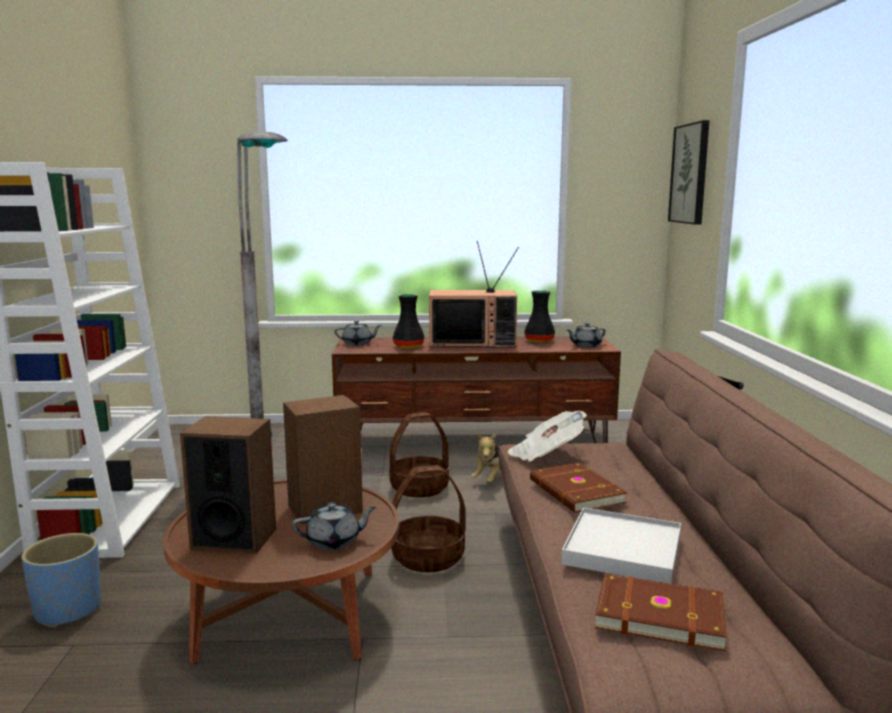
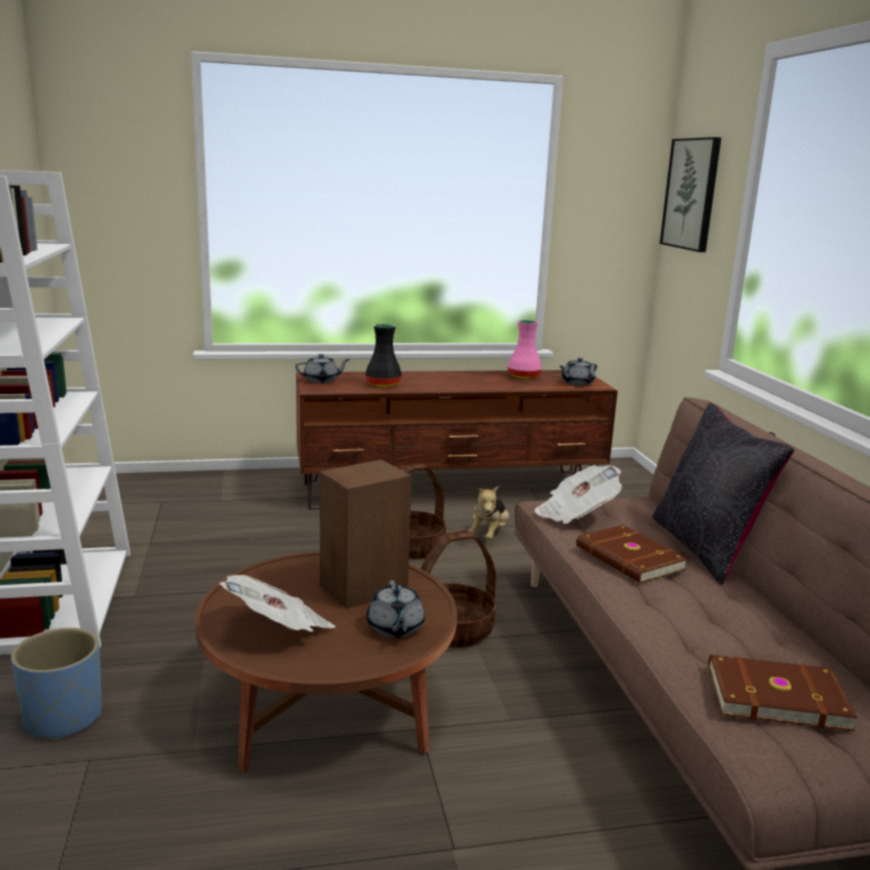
camera: 10 degrees left, 5 degrees up
speaker [180,416,276,554] -> newspaper [219,575,335,632]
grey floor lamp [237,131,288,437] -> none
grey teapot [292,503,377,550] -> grey teapot turned 105 degrees clockwise [367,581,425,638]
television [429,241,519,347] -> none
black vase [524,290,555,343] -> pink vase [508,320,542,379]
white tray [561,508,681,584] -> none
none -> black pillow [652,402,794,584]

